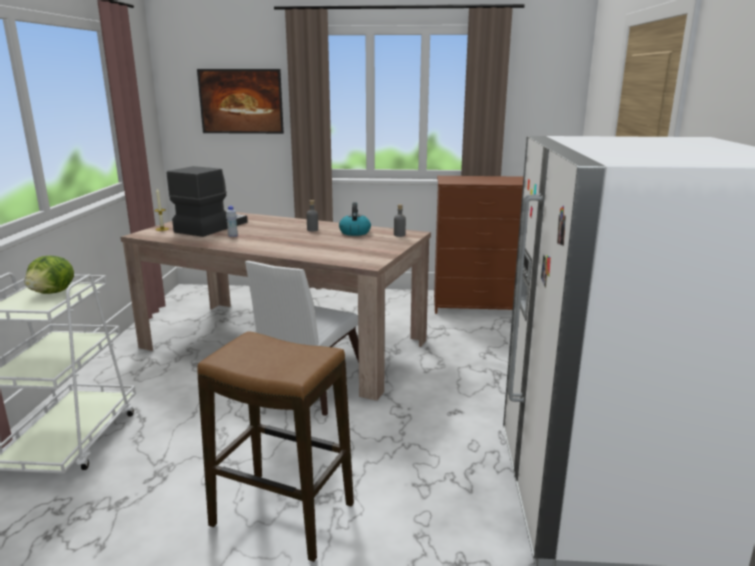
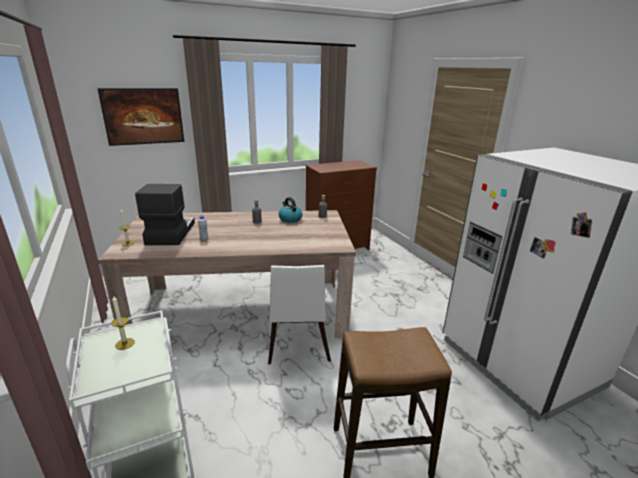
camera: 30 degrees left, 5 degrees up
lettuce [24,256,74,294] -> candle [111,295,135,350]

